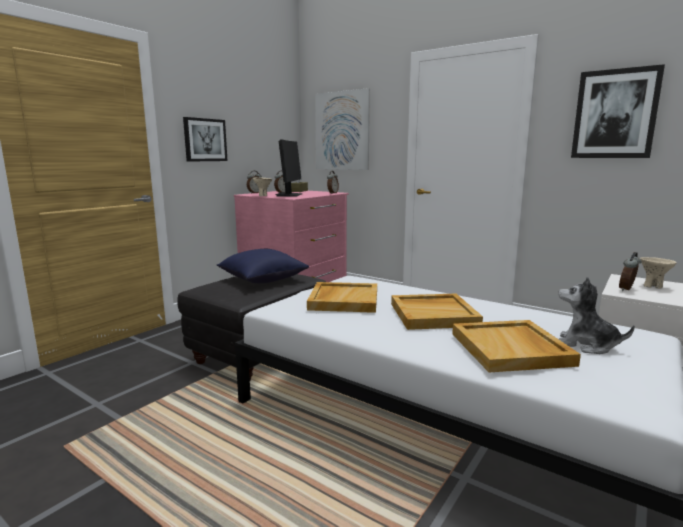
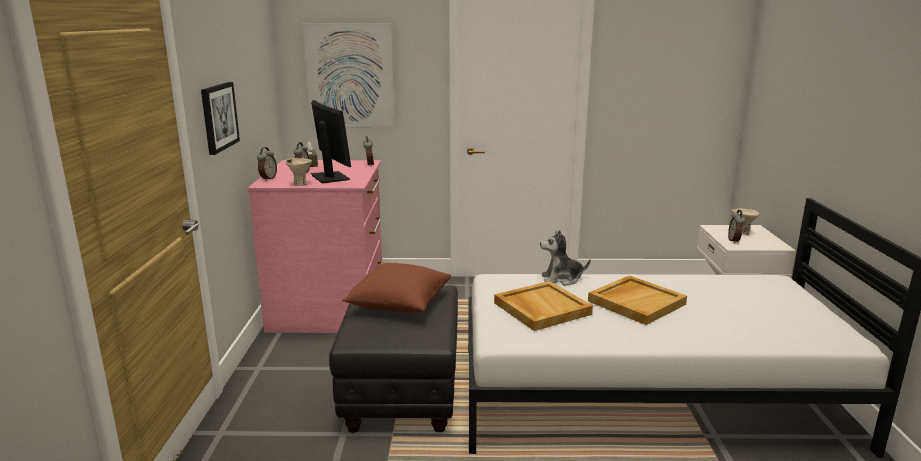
camera: 35 degrees left, 5 degrees up
blue pillow [217,249,309,283] -> brown pillow [342,263,451,313]
beige tray [452,320,581,373] -> none
plush toy [558,276,635,354] -> plush toy moved to [540,230,590,285]
picture [571,64,665,158] -> none

